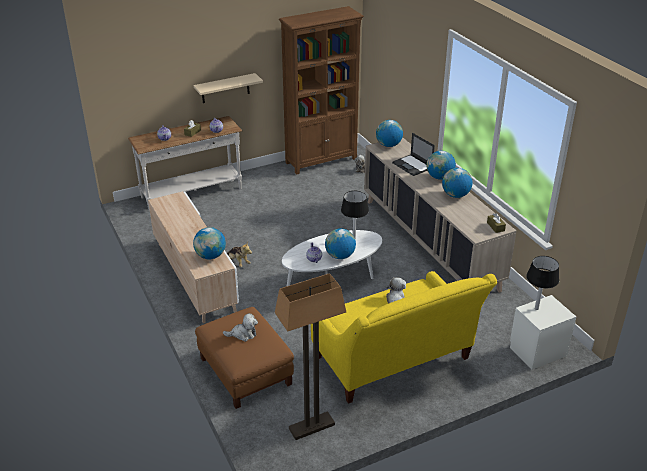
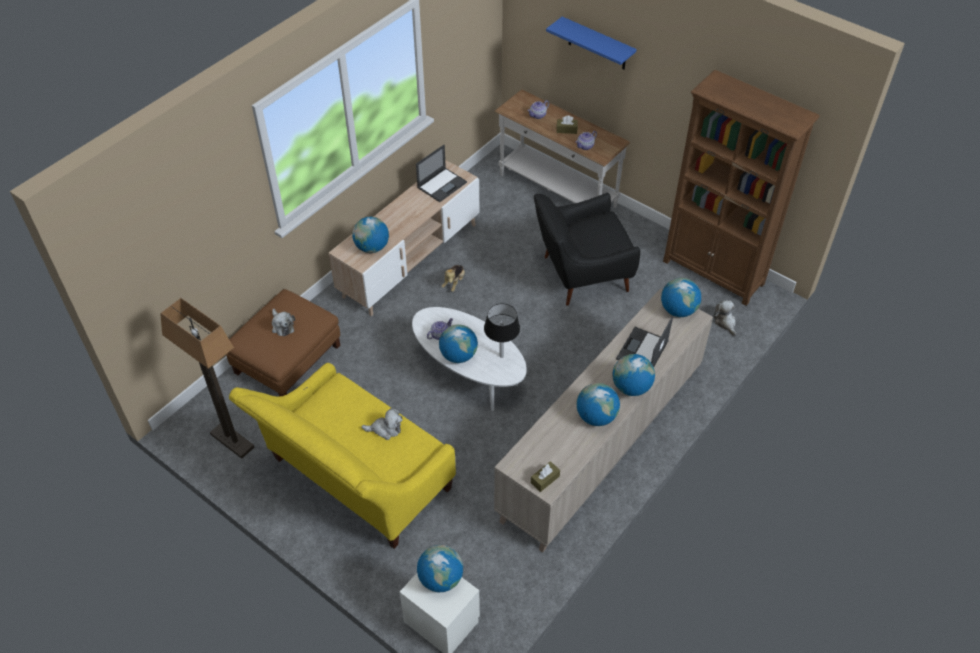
camera: 65 degrees right, 15 degrees up
beige shelf [194,73,263,103] -> none
black table lamp [526,256,559,310] -> globe [417,545,463,592]
none -> laptop [416,145,467,202]
none -> black armchair [534,193,640,306]
none -> blue shelf [546,17,637,69]

